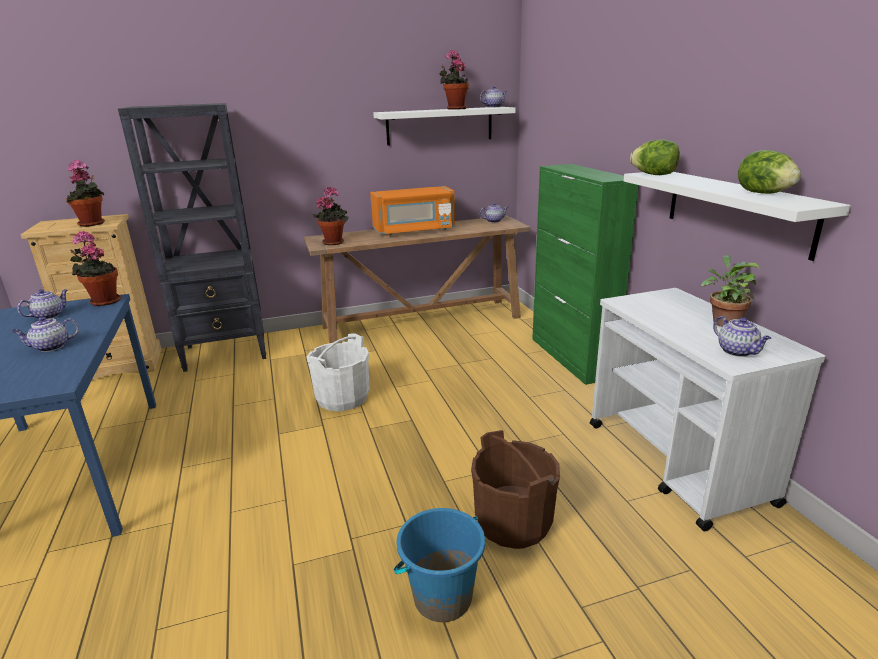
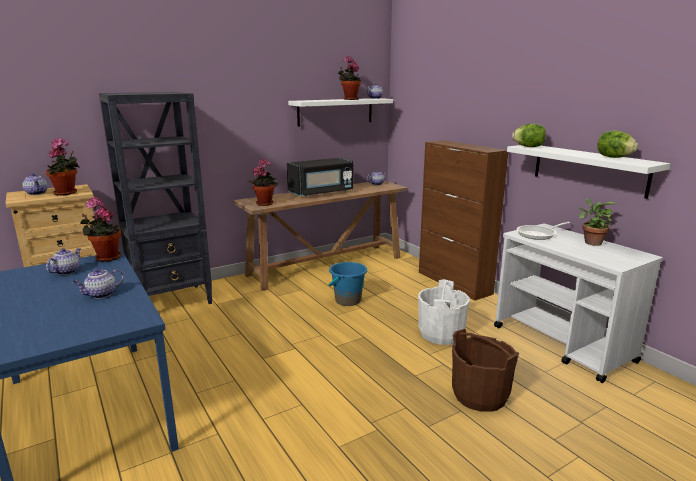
camera: 15 degrees left, 5 degrees down
white bucket [307,333,369,411] -> white bucket moved to [418,279,470,345]
orange microwave [370,186,455,236] -> black microwave [287,158,353,197]
blue bucket [393,508,485,622] -> blue bucket moved to [329,262,367,306]
green cabinet [532,164,639,385] -> brown cabinet [419,140,508,301]
teapot [713,316,771,357] -> teapot moved to [23,173,48,195]
none -> frying pan [517,222,570,240]

